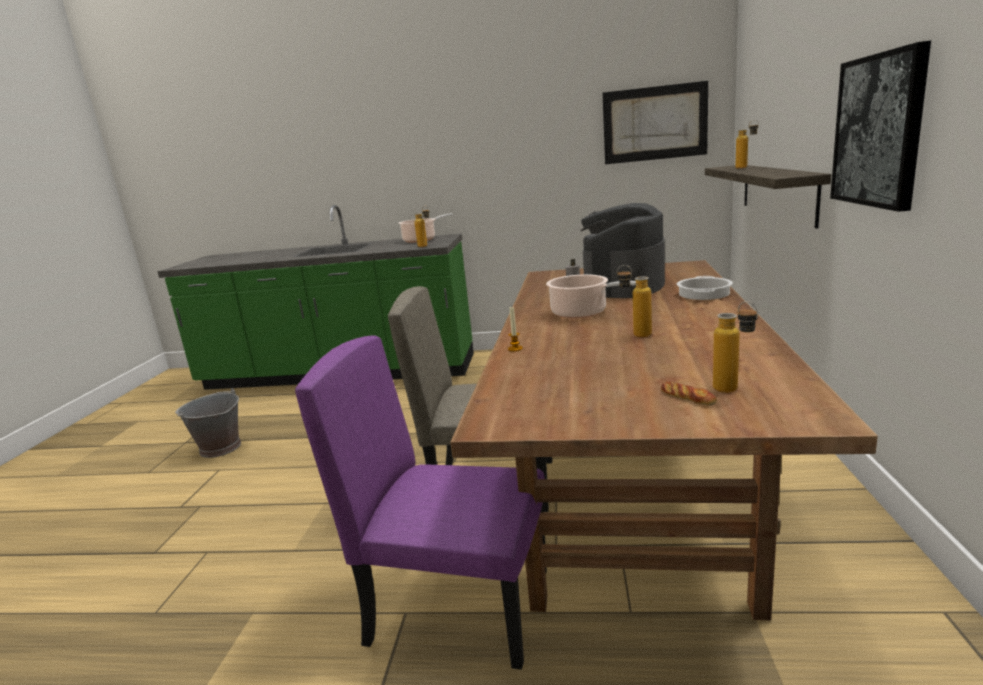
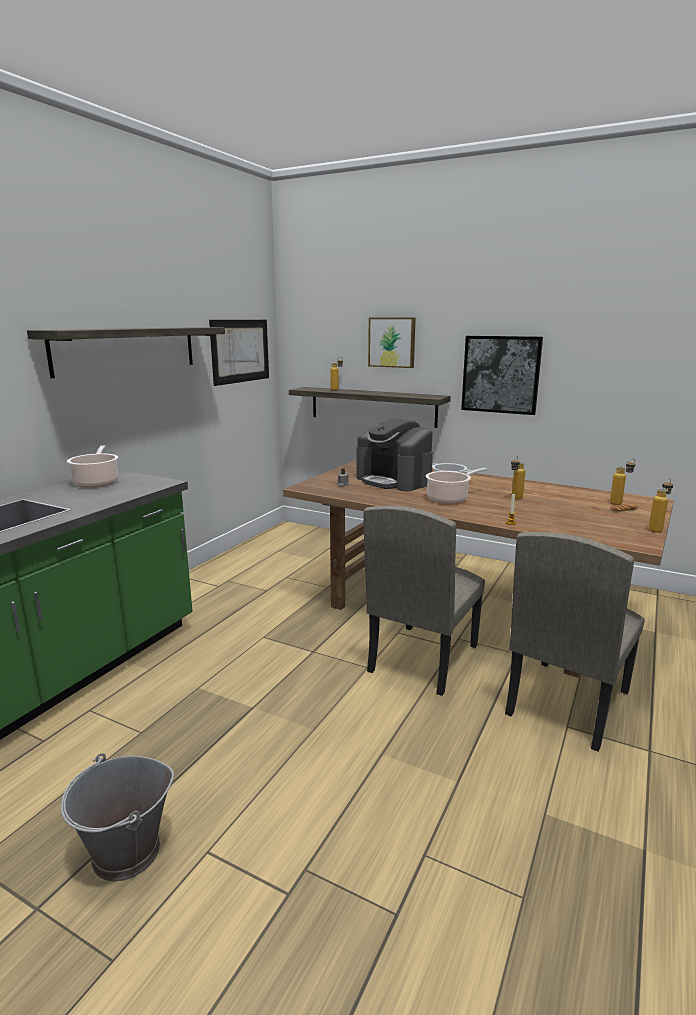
camera: 70 degrees left, 0 degrees up
purple chair [295,335,547,670] -> beige chair [505,532,645,752]
bottle [414,206,430,247] -> bottle moved to [648,478,673,533]
none -> shelf [27,327,225,378]
none -> picture [368,318,416,368]

